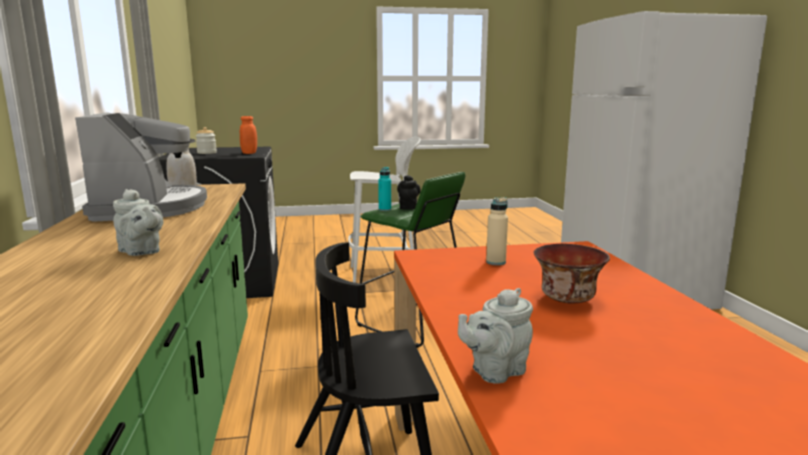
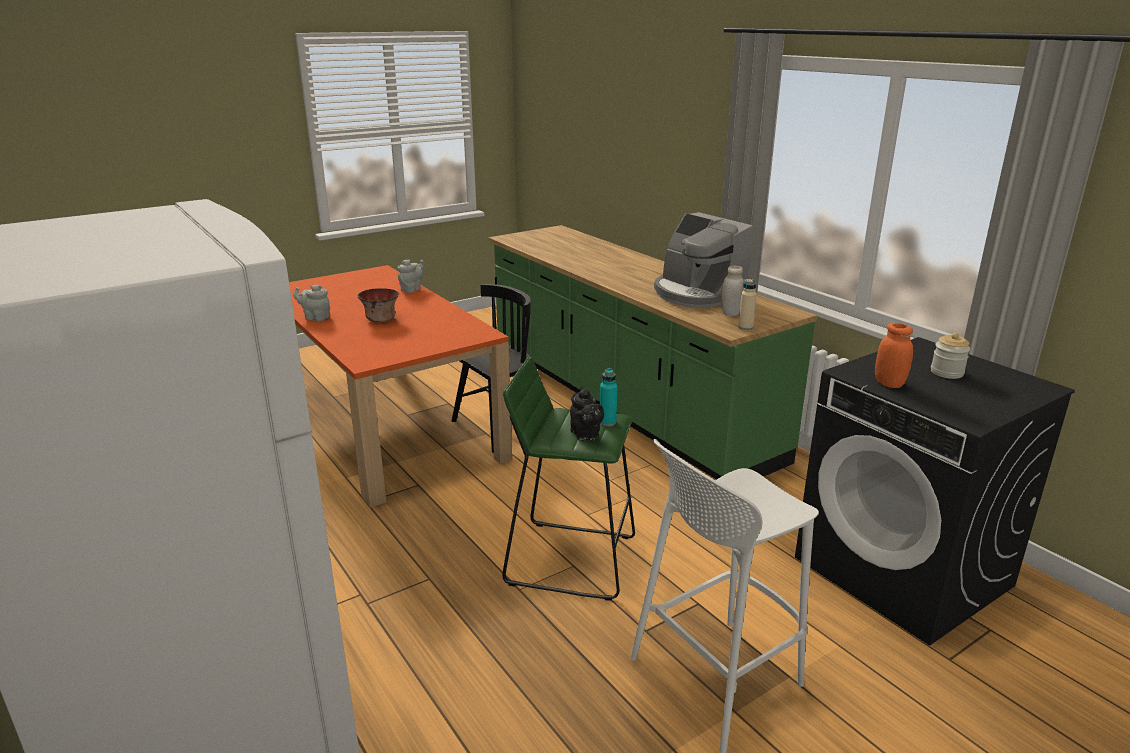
camera: 155 degrees right, 10 degrees up
grey teapot [113,189,163,256] -> grey teapot moved to [293,284,330,321]
beige bottle [486,197,508,265] -> beige bottle moved to [738,279,757,330]

